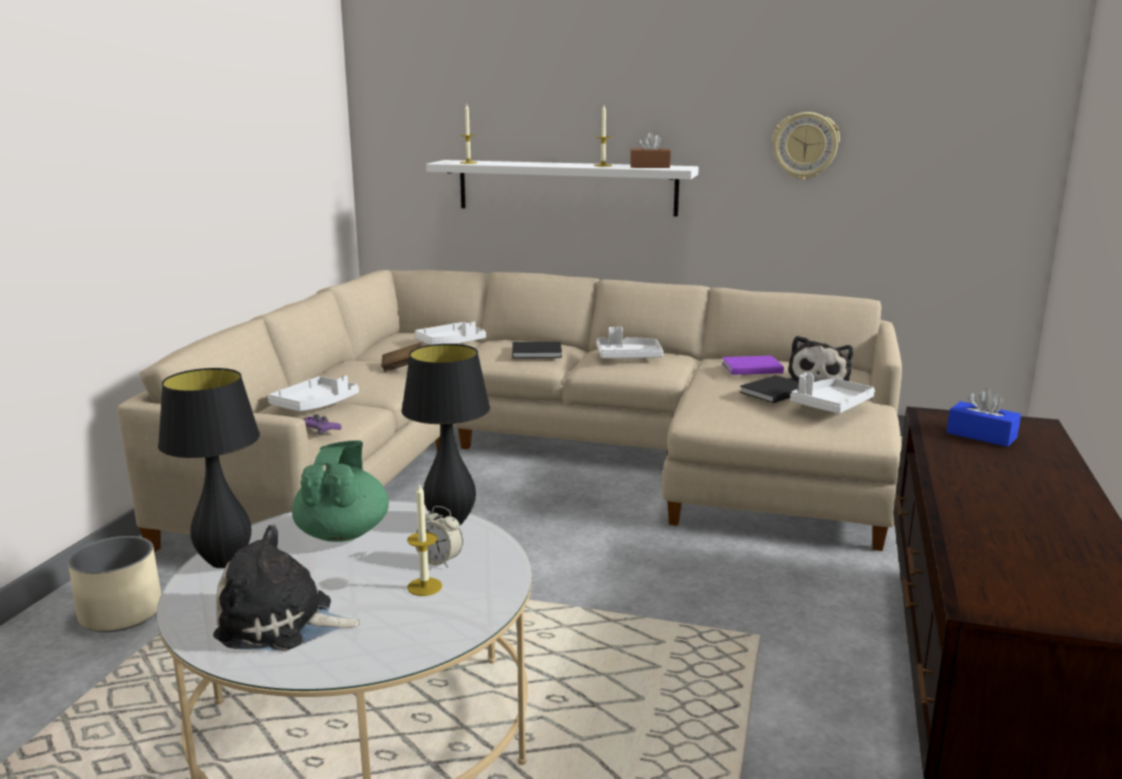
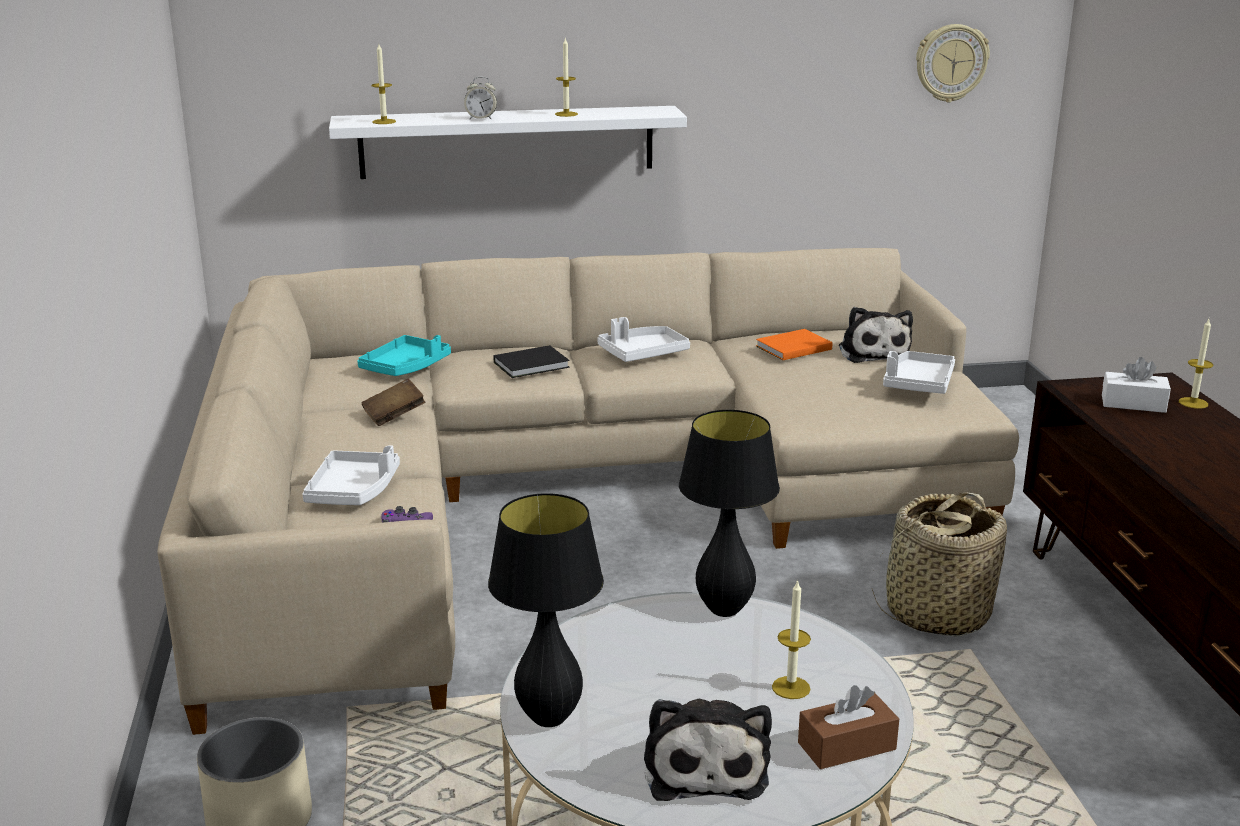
camera: 25 degrees left, 5 degrees up
plush toy [213,525,361,651] -> plush toy turned 75 degrees counterclockwise [644,699,772,801]
green teapot [292,440,389,542] -> none
white tray [414,321,486,345] -> turquoise tray [357,335,451,376]
alarm clock [416,506,463,568] -> alarm clock moved to [464,77,497,120]
brown tissue box [630,132,671,168] -> brown tissue box moved to [798,685,899,769]
purple book [722,356,784,375] -> orange book [756,329,832,360]
black book [739,375,799,403] -> none
wall clock [772,112,840,180] -> wall clock moved to [916,24,990,103]
blue tissue box [947,388,1021,447] -> white tissue box [1102,357,1171,413]
none -> basket [872,492,1007,636]
none -> candle [1179,319,1213,409]

